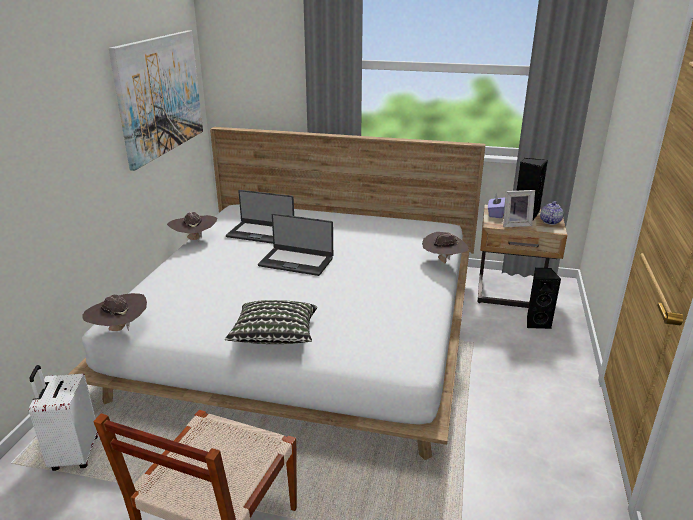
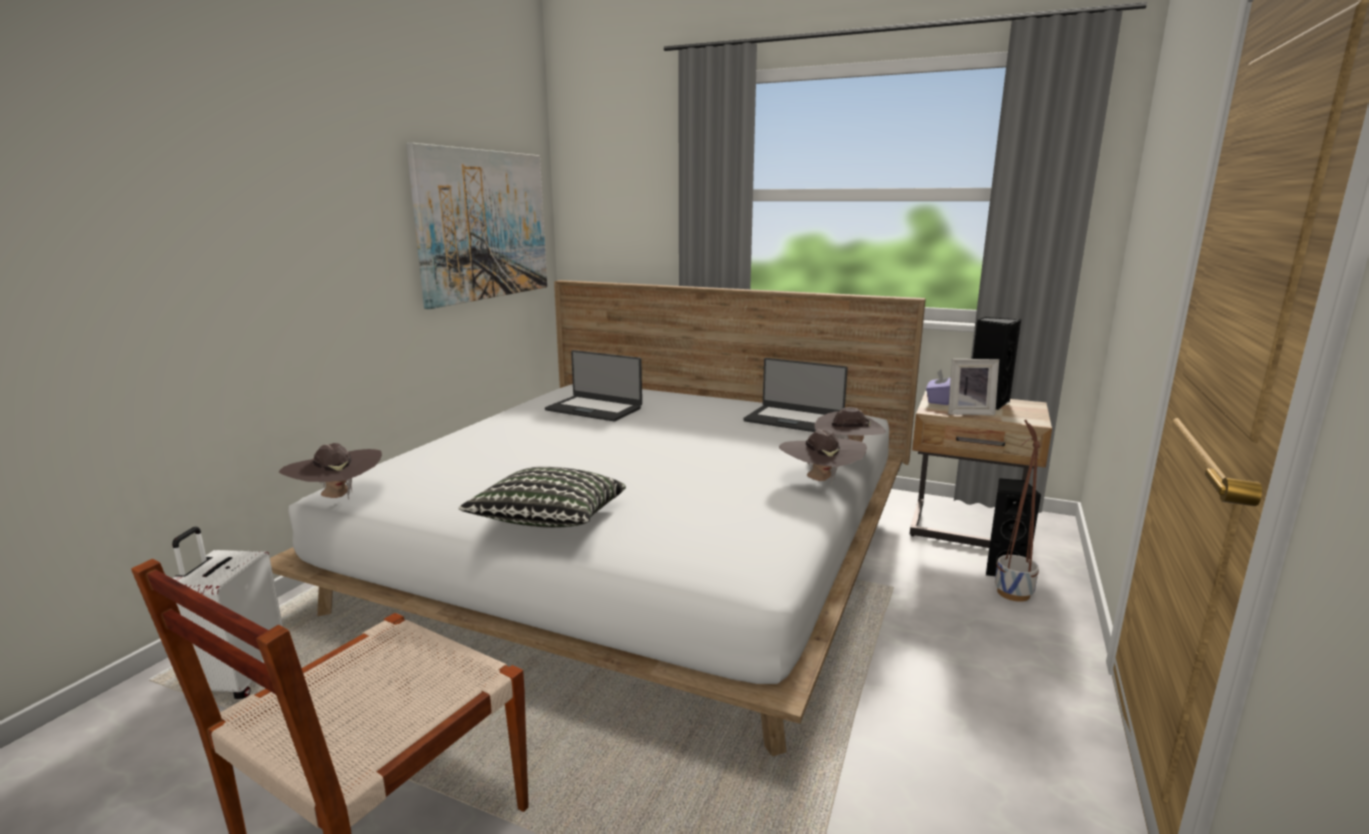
camera: 10 degrees right, 10 degrees down
brown hat [167,212,217,240] -> brown hat moved to [779,429,867,484]
laptop [258,213,333,276] -> laptop moved to [743,358,848,432]
teapot [540,201,563,225] -> none
none -> planter [995,420,1040,602]

